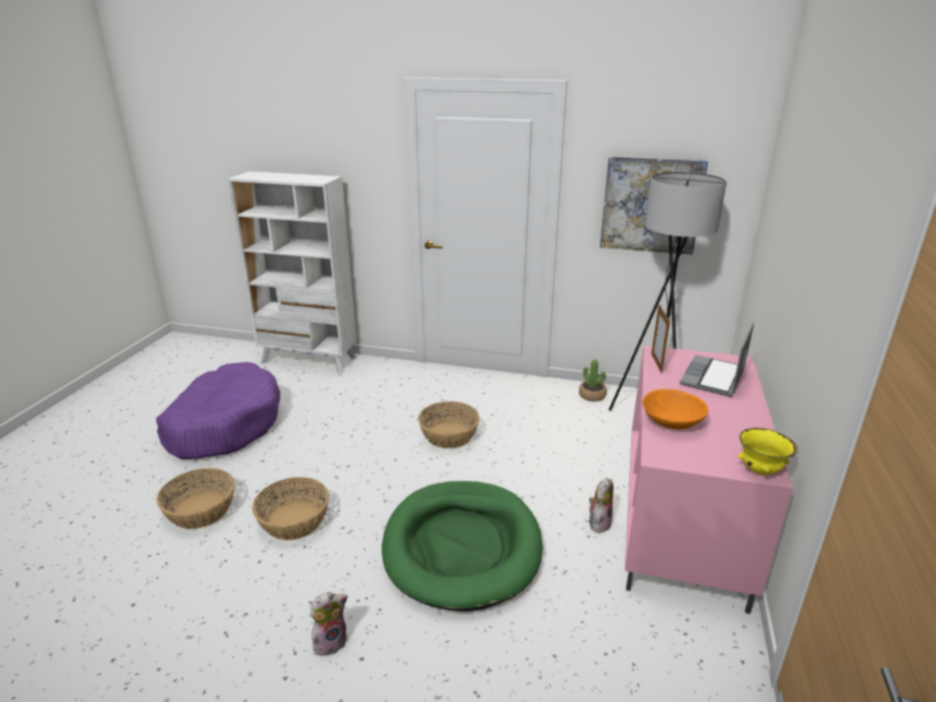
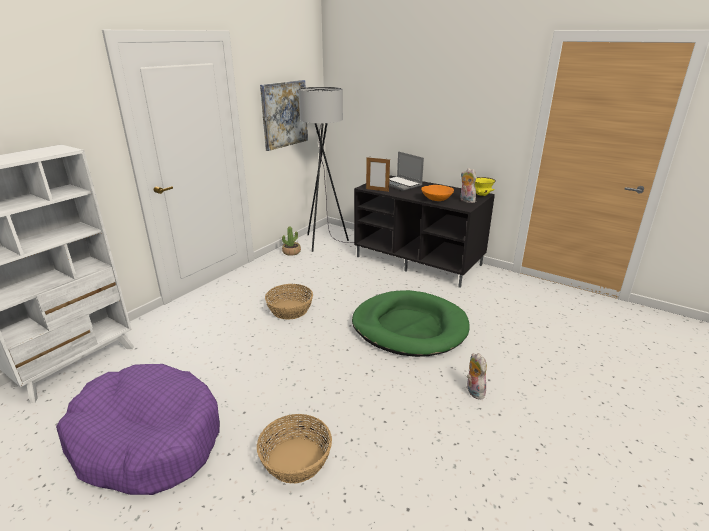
camera: 70 degrees left, 0 degrees up
basket [252,477,329,540] -> none
plush toy [589,478,613,533] -> plush toy moved to [460,168,476,203]
pink tv stand [625,345,793,614] -> black tv stand [354,175,495,288]

